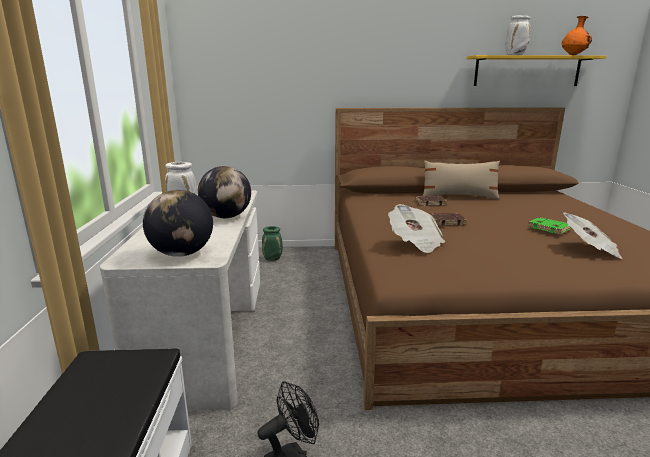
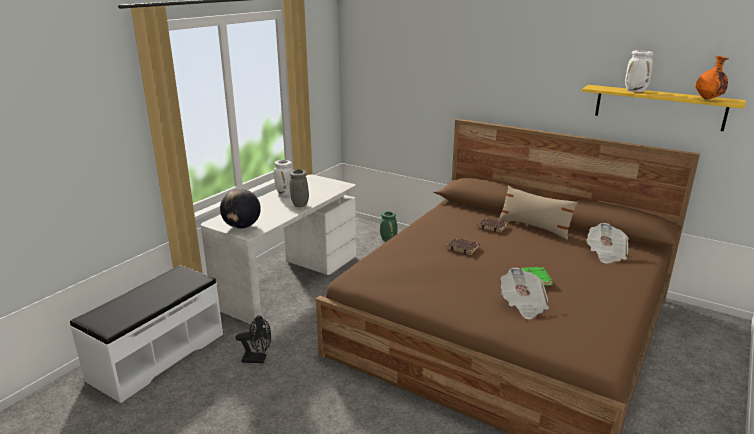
camera: 35 degrees right, 5 degrees up
globe [198,166,251,218] -> grey vase [290,169,309,207]
newspaper [388,204,445,253] -> newspaper moved to [586,223,628,263]

